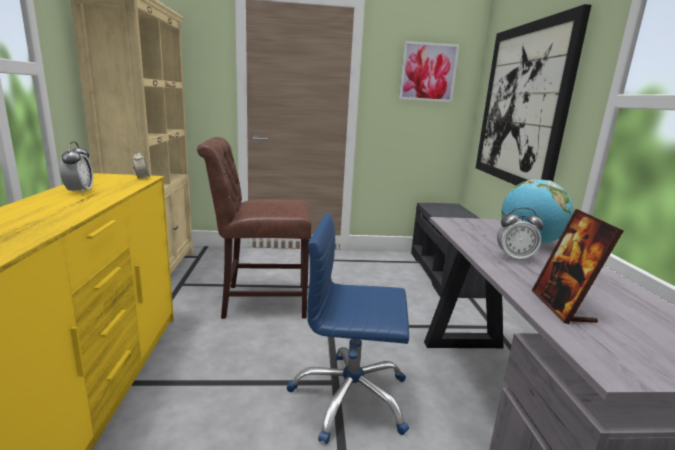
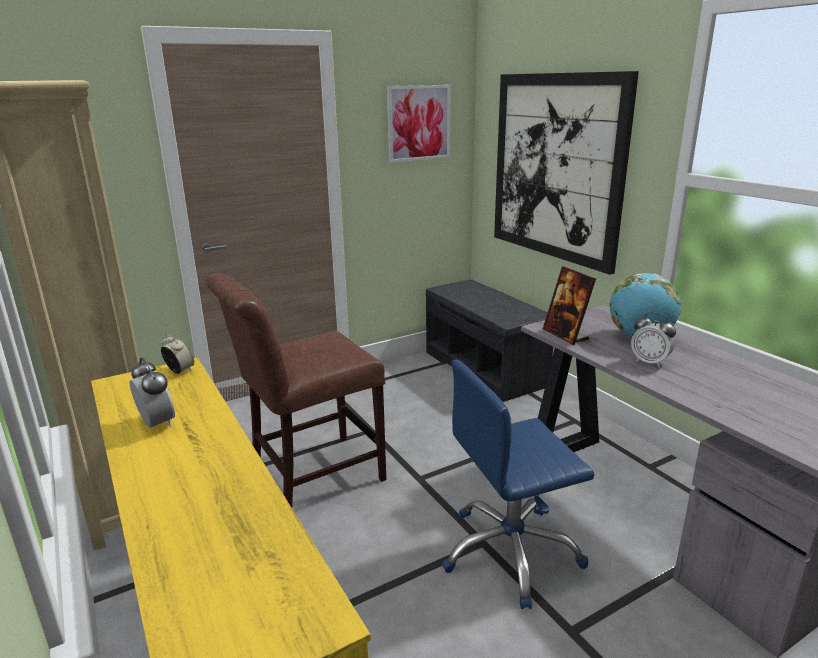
camera: 25 degrees left, 5 degrees up
alarm clock [497,207,544,262] -> alarm clock turned 60 degrees clockwise [631,312,676,367]
picture frame [531,209,624,324] -> picture frame moved to [543,266,596,345]

